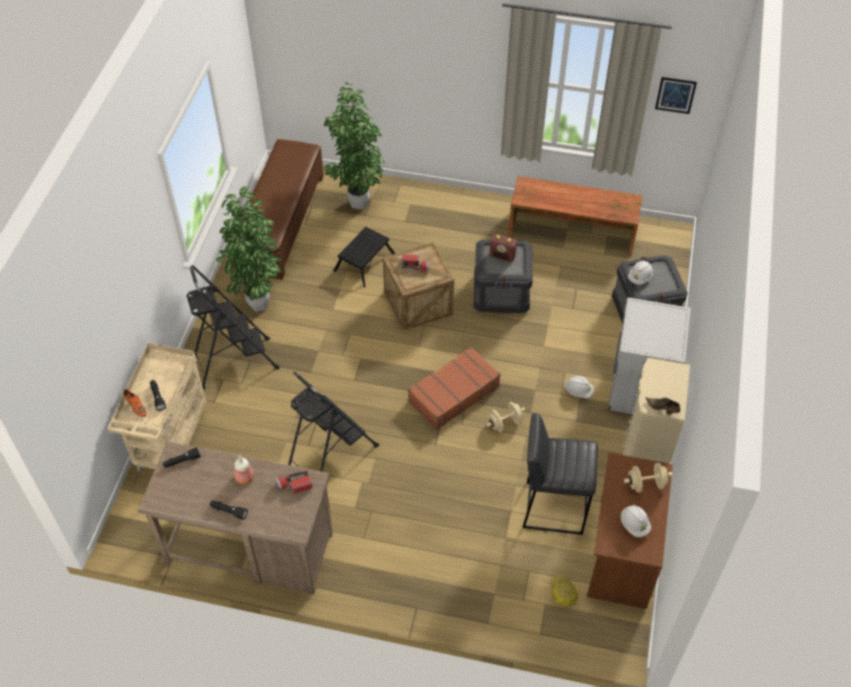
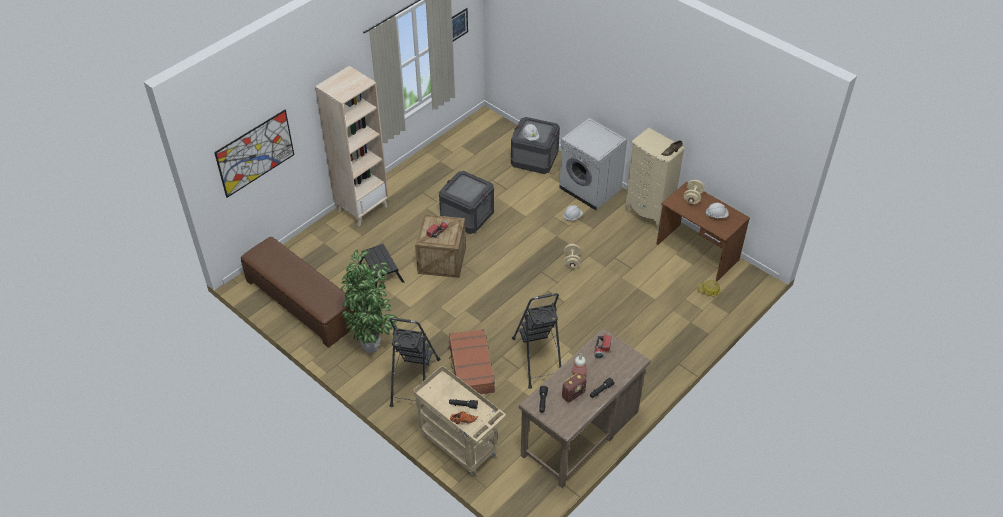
camera: 60 degrees left, 5 degrees down
potted plant [323,83,385,210] -> none
brown suitcase [408,347,501,430] -> brown suitcase moved to [447,329,495,394]
radio [489,234,517,262] -> radio moved to [562,373,587,402]
brown bench [508,176,642,256] -> none
grey stool [523,413,598,535] -> none
none -> picture [214,110,294,198]
none -> beige bookcase [315,66,389,227]

